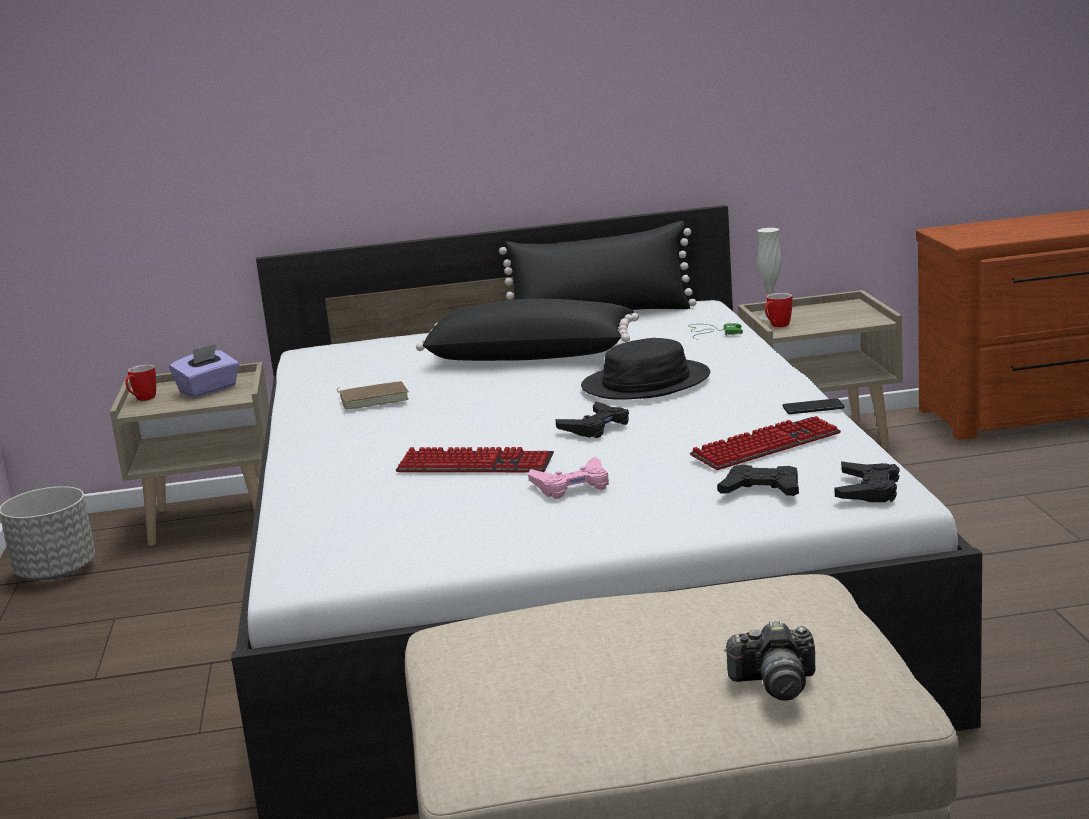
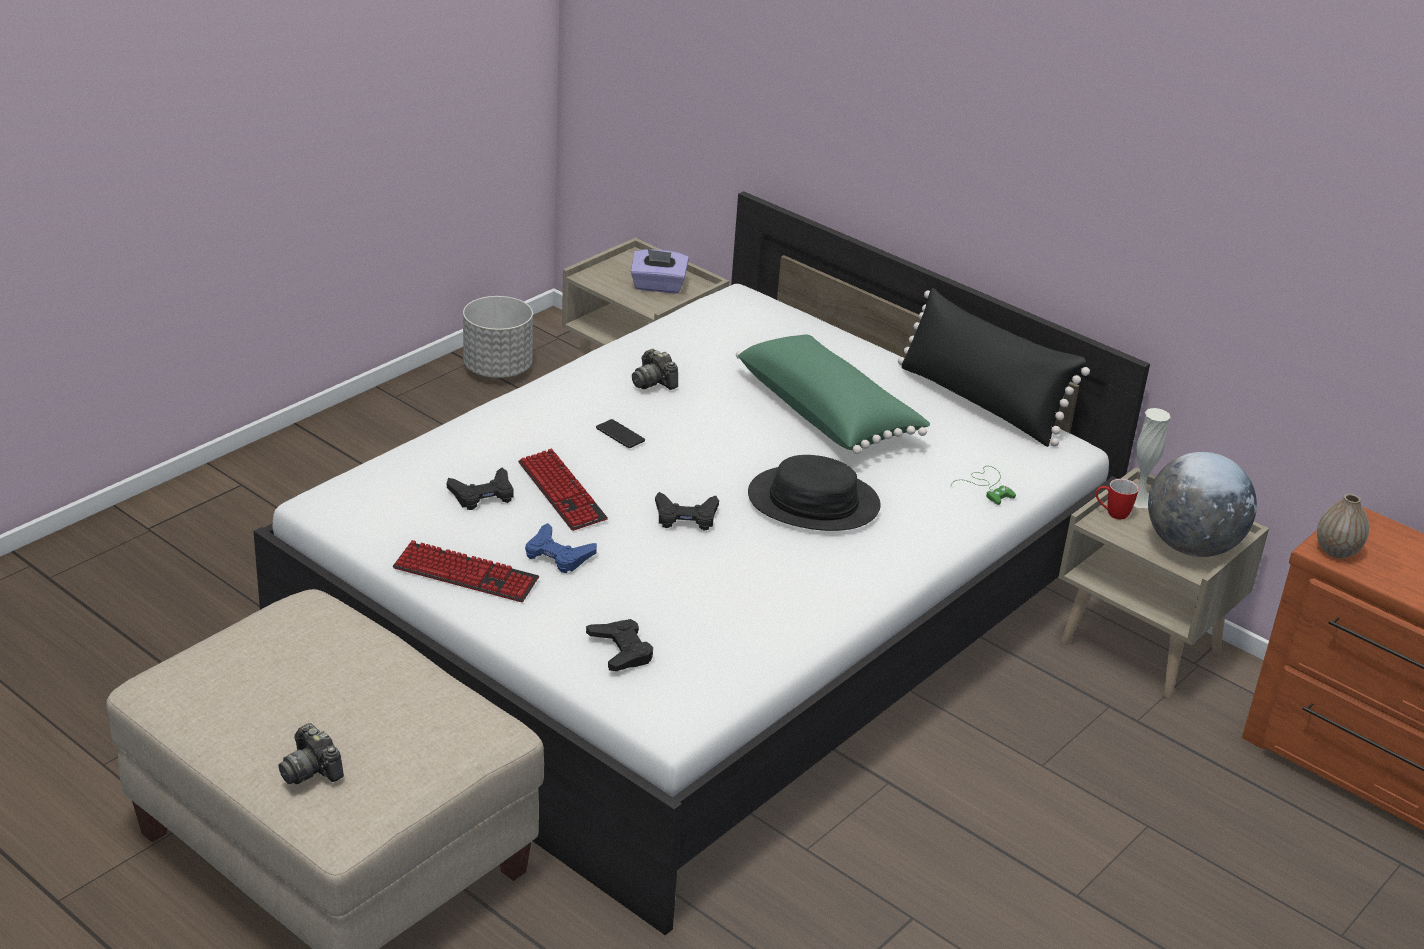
camera: 45 degrees right, 15 degrees up
mug [125,365,156,401] -> none
brown book [337,381,409,410] -> camera [632,349,678,390]
black pillow [416,299,639,361] -> green pillow [736,335,930,454]
pink game controller [528,457,609,499] -> blue game controller [525,523,597,573]
keyboard [690,416,841,470] -> keyboard moved to [393,540,539,602]
phone [782,398,845,414] -> phone moved to [596,419,645,448]
black game controller [835,461,900,502] -> black game controller moved to [447,468,513,510]
none -> globe [1148,452,1257,557]
none -> vase [1317,494,1369,558]

